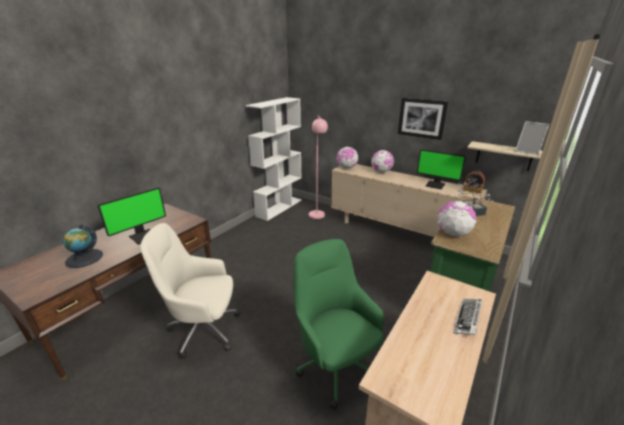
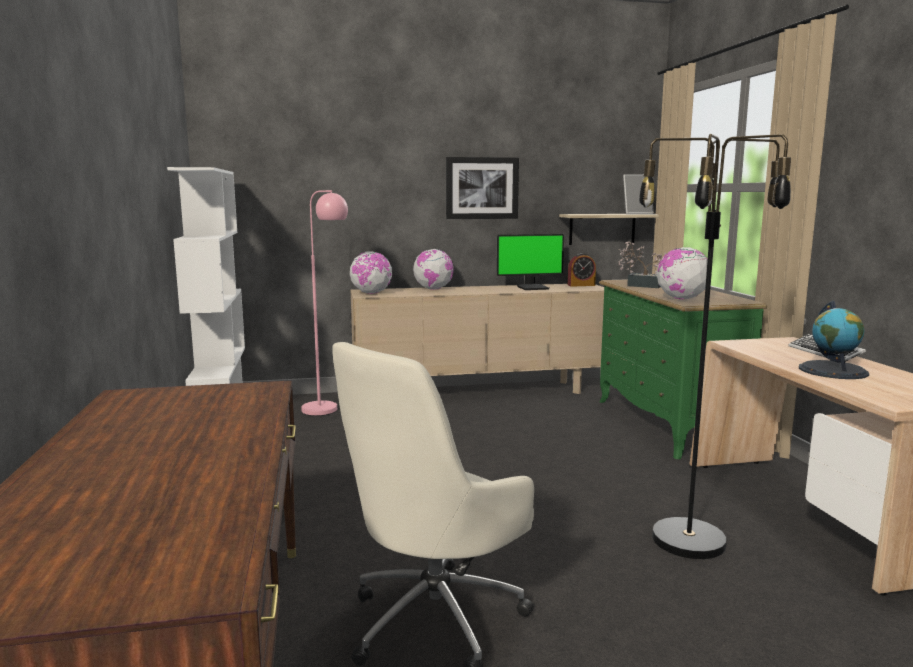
camera: 45 degrees left, 15 degrees down
globe [63,225,103,268] -> globe moved to [799,301,869,379]
monitor [98,187,166,245] -> none
green office chair [293,239,384,410] -> floor lamp [639,134,791,559]

